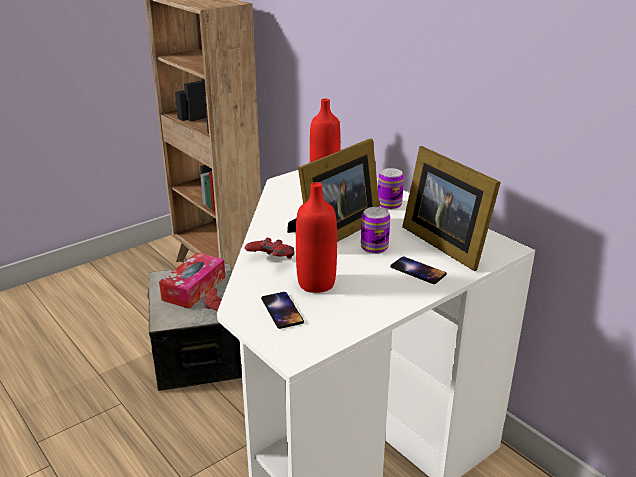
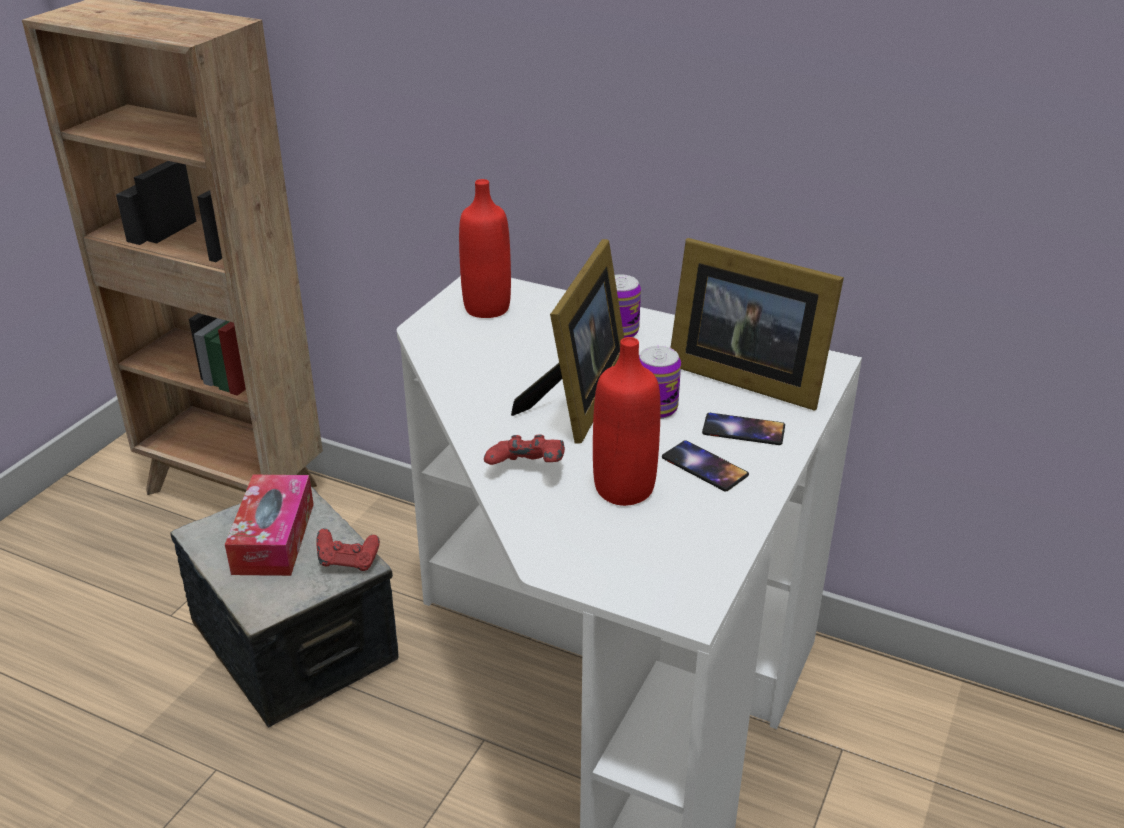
camera: 25 degrees left, 5 degrees up
phone [261,292,304,329] -> phone moved to [662,440,749,491]

